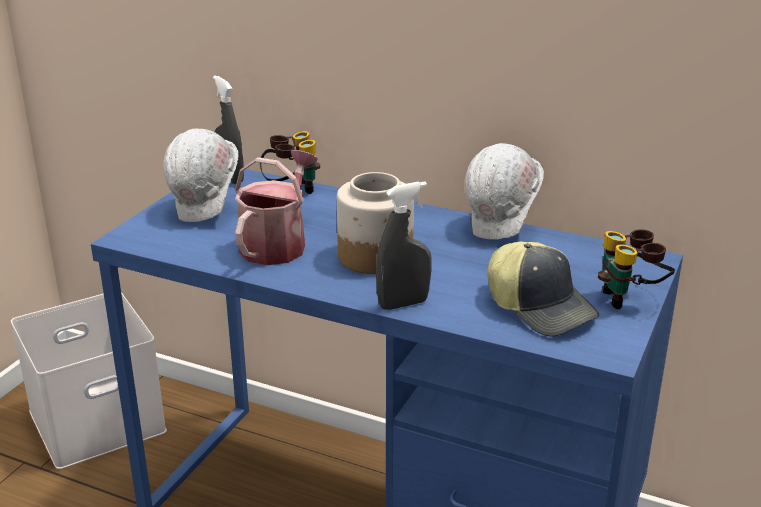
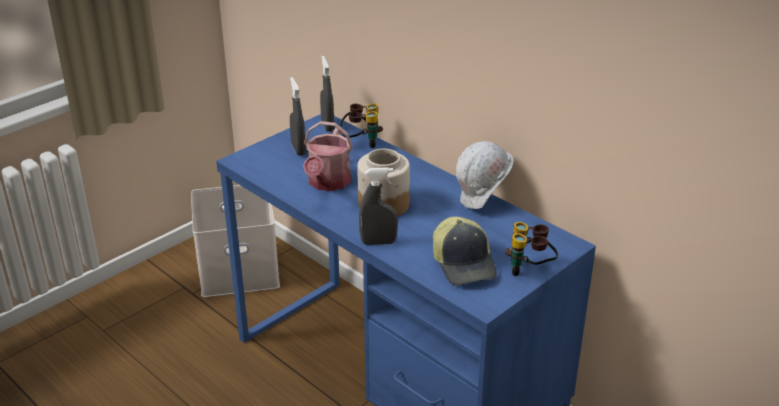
camera: 20 degrees right, 5 degrees up
white hard hat [163,129,238,222] -> grey spray bottle [290,77,306,156]
watering can [235,150,318,265] -> watering can turned 150 degrees clockwise [303,121,353,191]

